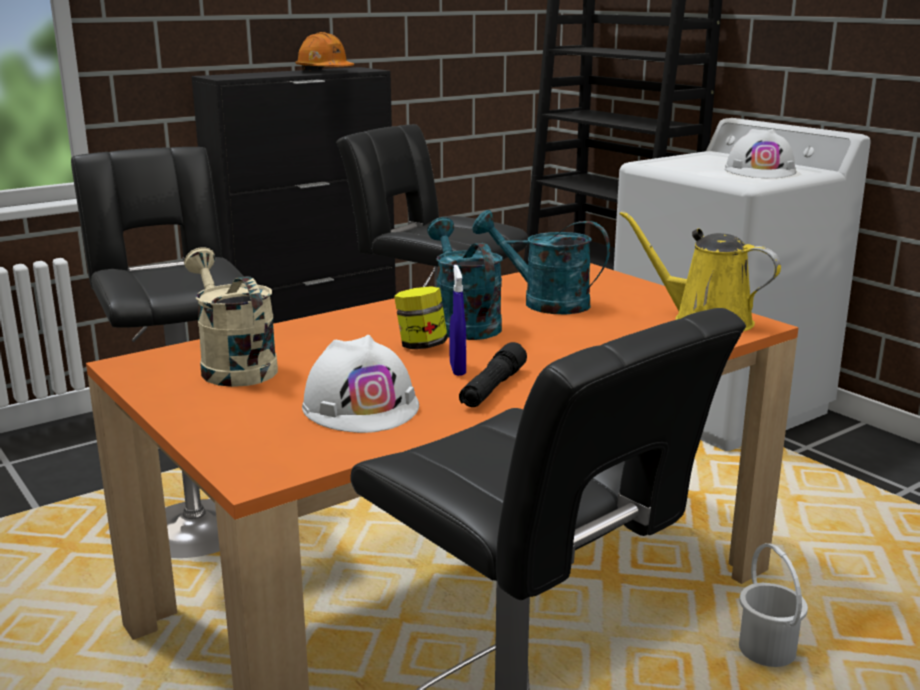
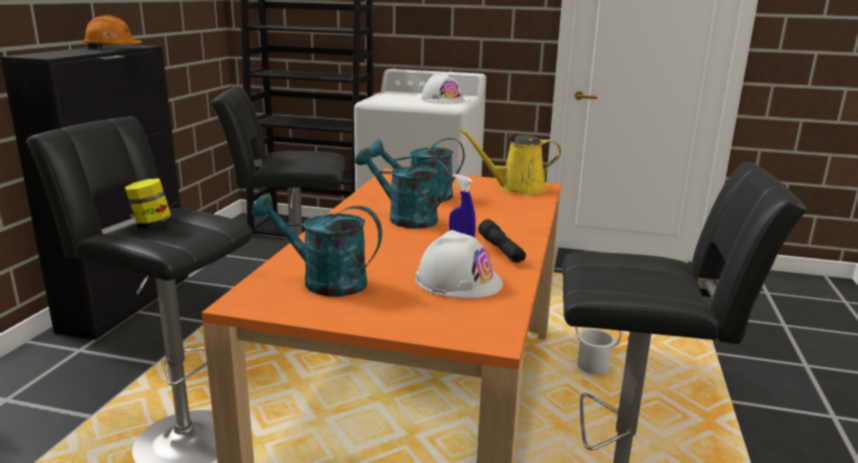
camera: 40 degrees left, 0 degrees up
beige watering can [184,247,278,387] -> turquoise watering can [252,194,382,296]
jar [394,286,448,349] -> jar moved to [125,178,172,228]

